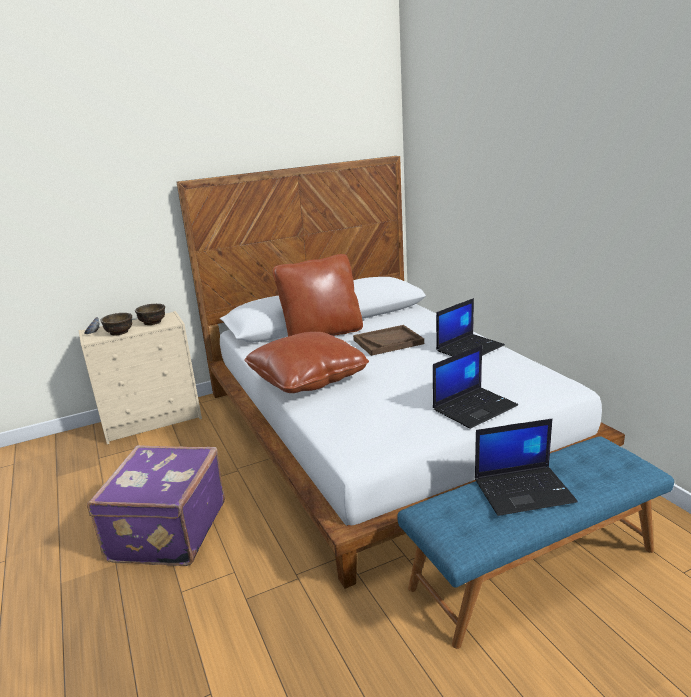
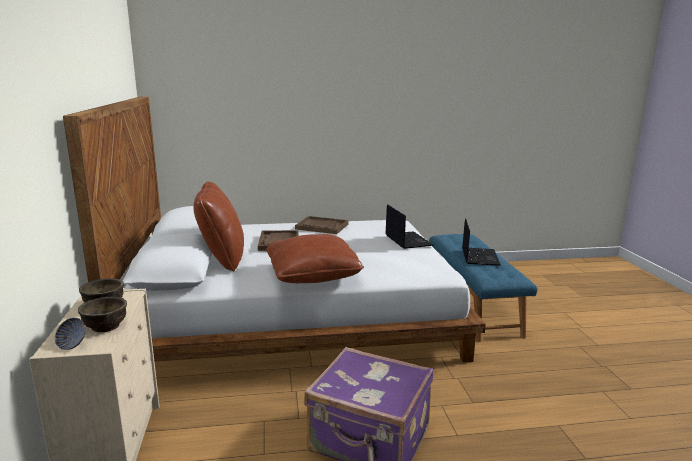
camera: 75 degrees left, 5 degrees down
laptop [436,298,505,356] -> brown tray [295,216,349,234]

